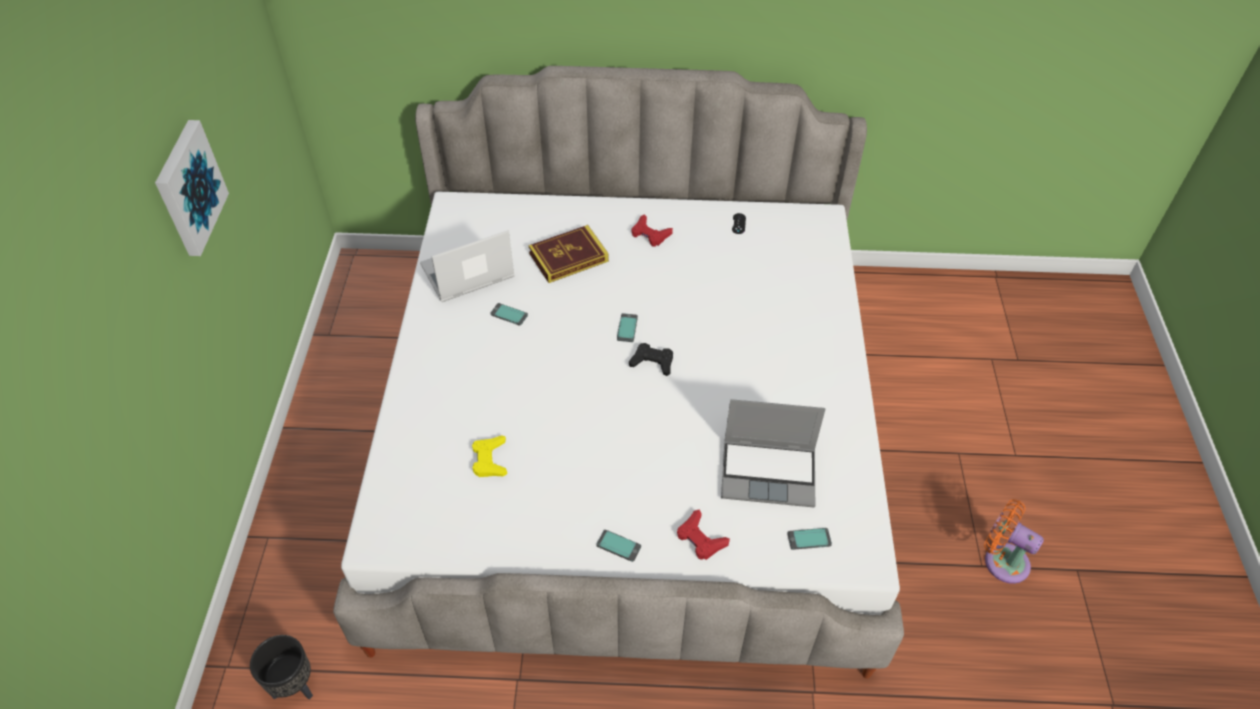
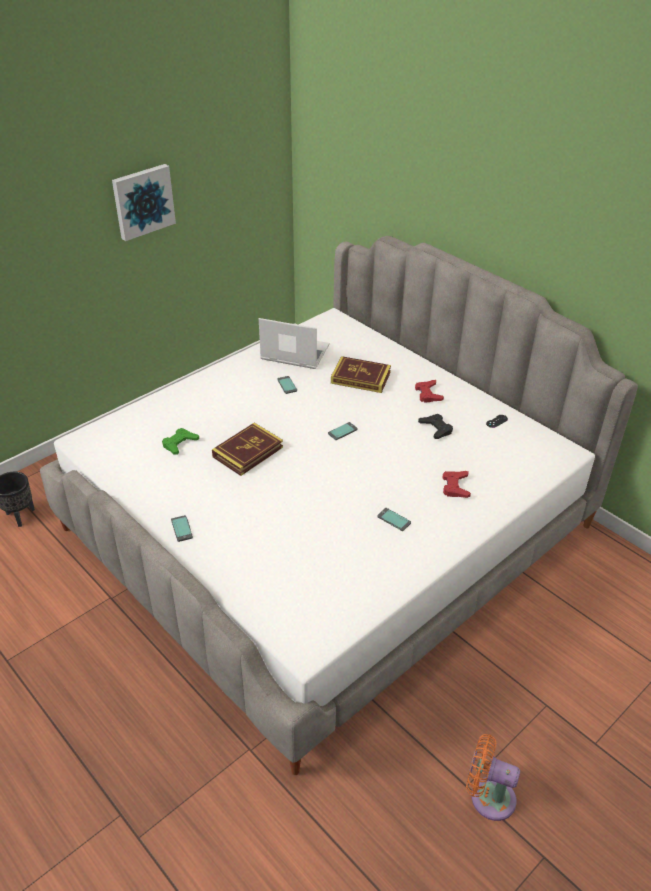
camera: 45 degrees right, 10 degrees down
yellow game controller [472,435,507,477] -> green game controller [162,428,199,455]
black game controller [629,343,673,376] -> black game controller moved to [418,414,453,439]
red game controller [677,510,730,560] -> red game controller moved to [443,471,471,498]
laptop [721,399,825,508] -> none
phone [787,528,832,550] -> phone moved to [377,508,411,531]
orange fan [984,499,1044,584] -> orange fan turned 60 degrees counterclockwise [466,734,520,821]
none -> book [212,423,283,476]

